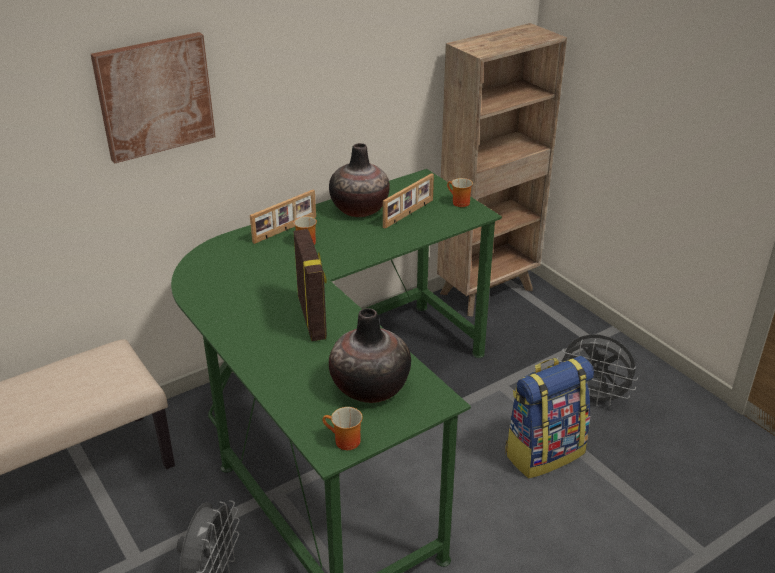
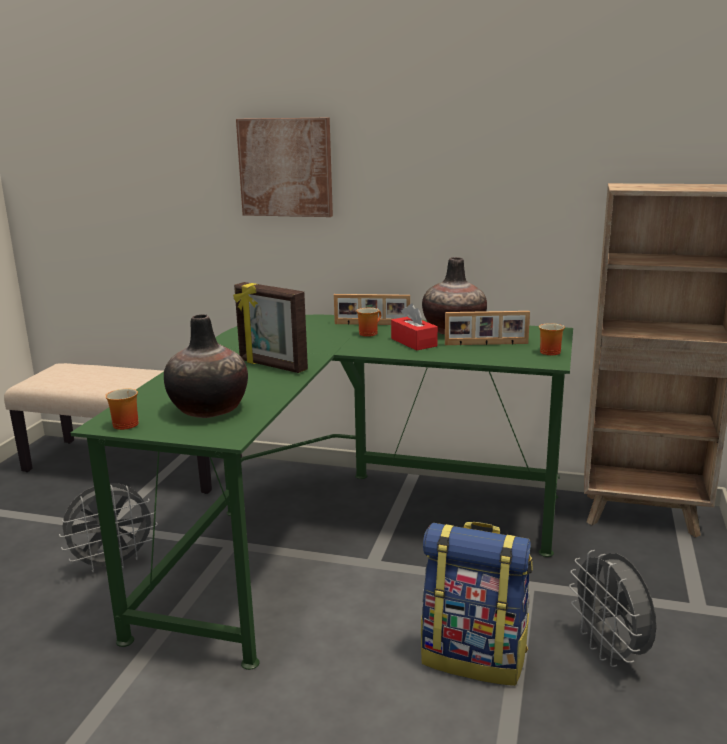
camera: 50 degrees right, 15 degrees down
picture frame [293,229,327,341] -> picture frame turned 90 degrees clockwise [233,282,308,373]
none -> red tissue box [391,304,438,351]

